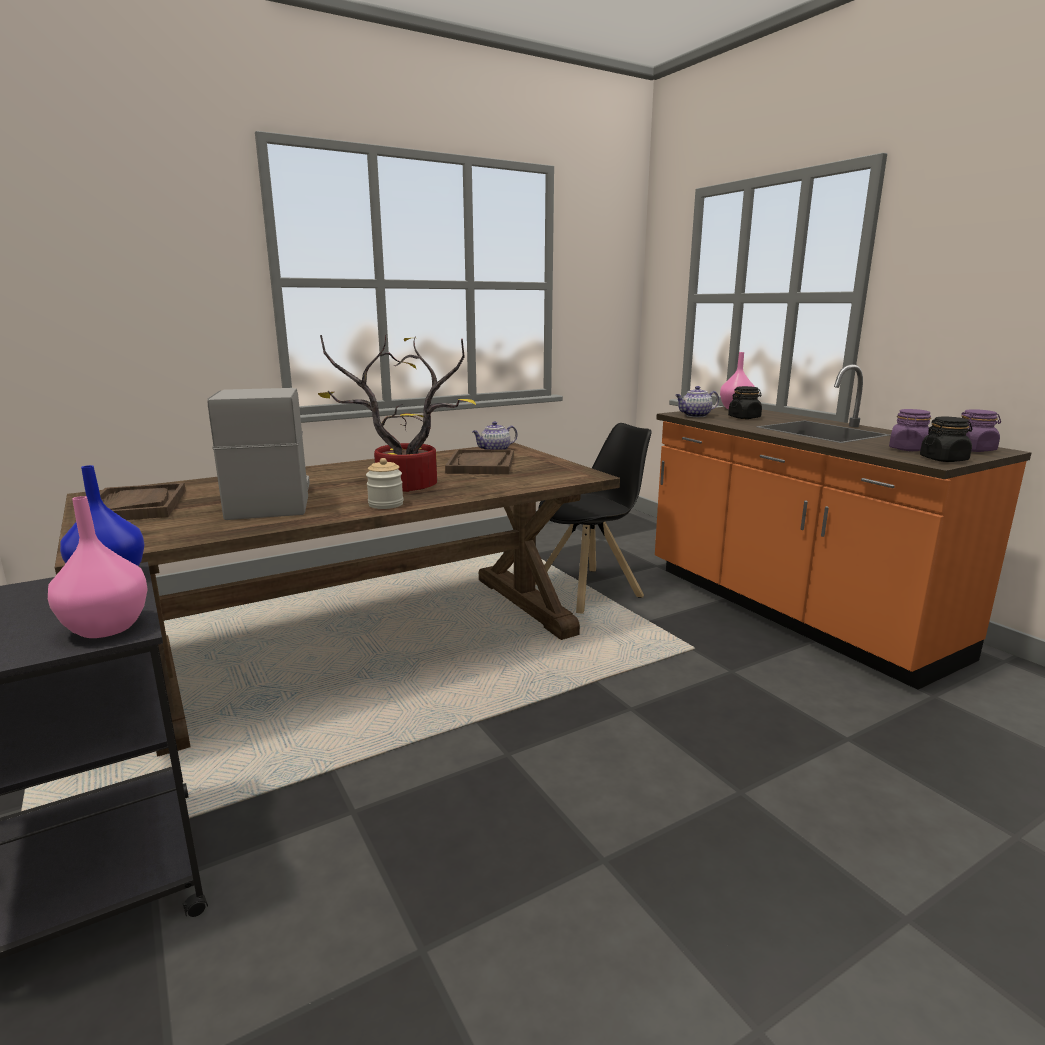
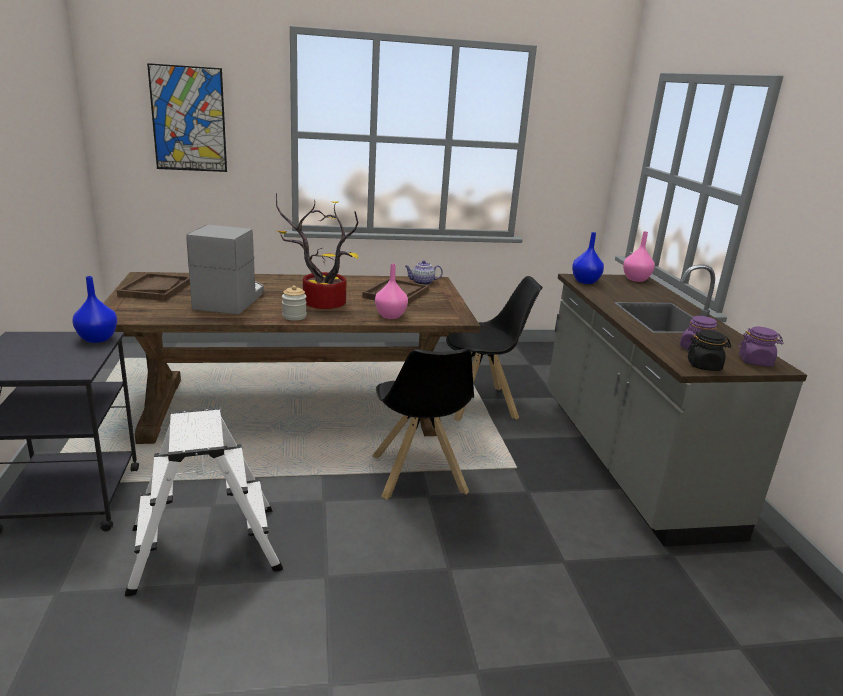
camera: 20 degrees right, 5 degrees up
pink vase [48,496,148,638] -> pink vase moved to [375,264,408,319]
orange counter [655,364,1032,690] -> grey counter [547,264,807,547]
teapot [675,386,719,417] -> blue vase [572,232,604,284]
black jar [728,386,762,419] -> none
none -> white step ladder [125,407,283,597]
none -> picture [147,63,227,172]
none -> black chair [372,348,474,500]

